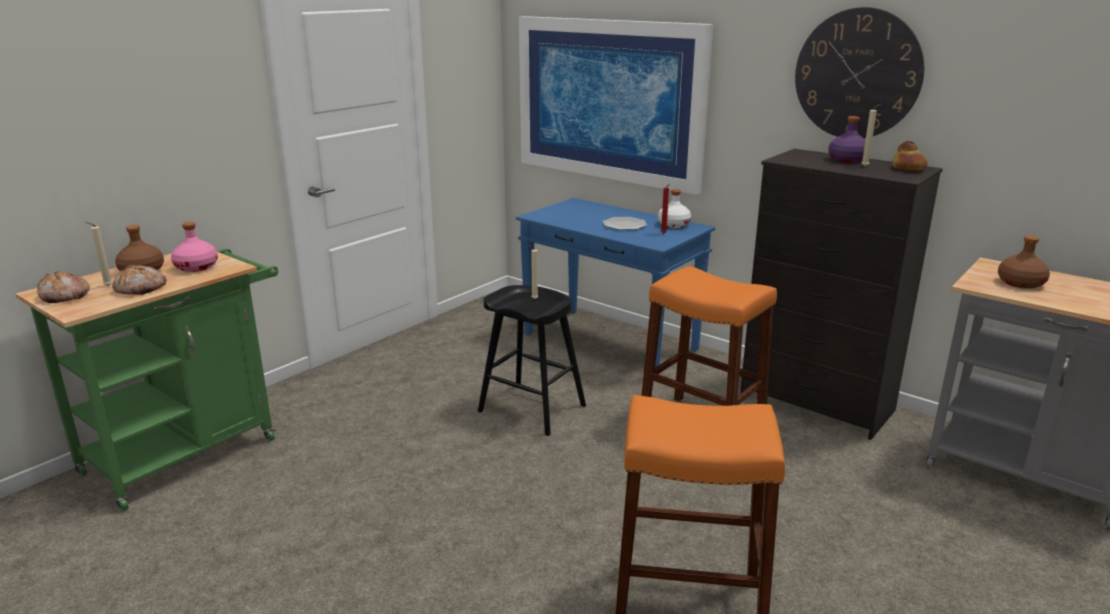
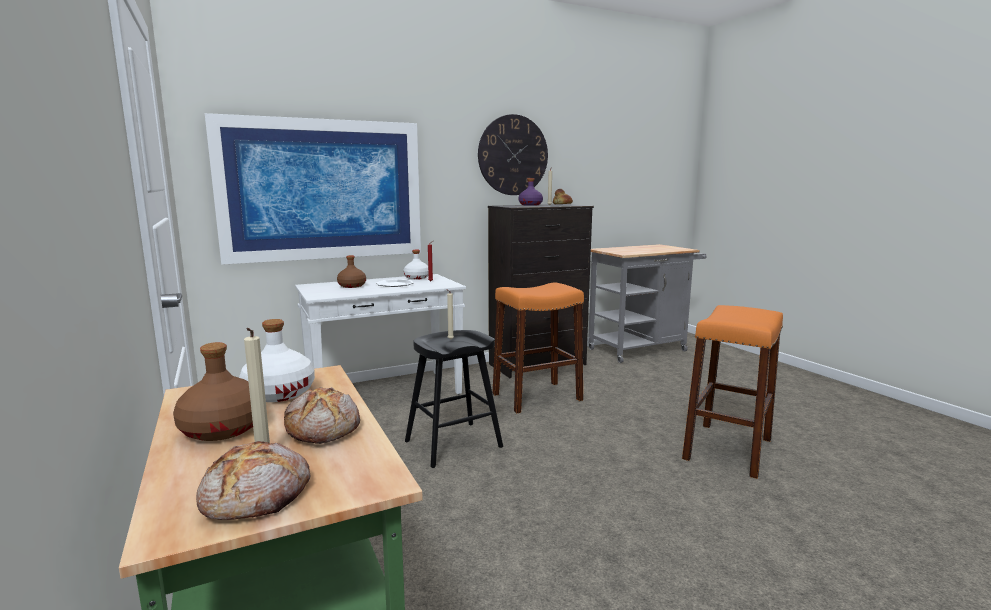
camera: 65 degrees left, 10 degrees down
pink bottle [171,222,218,272] -> white bottle [239,319,315,402]
blue console table [516,198,715,367] -> white console table [295,274,466,395]
brown bottle [998,236,1050,289] -> brown bottle moved to [337,255,366,288]

